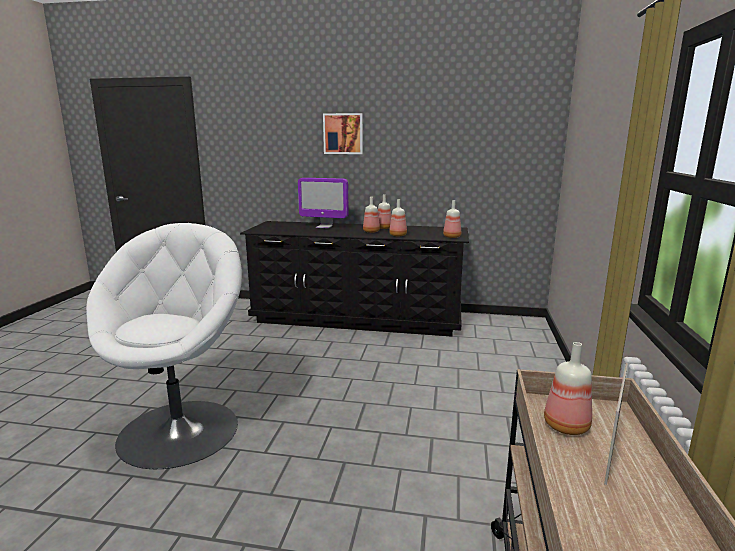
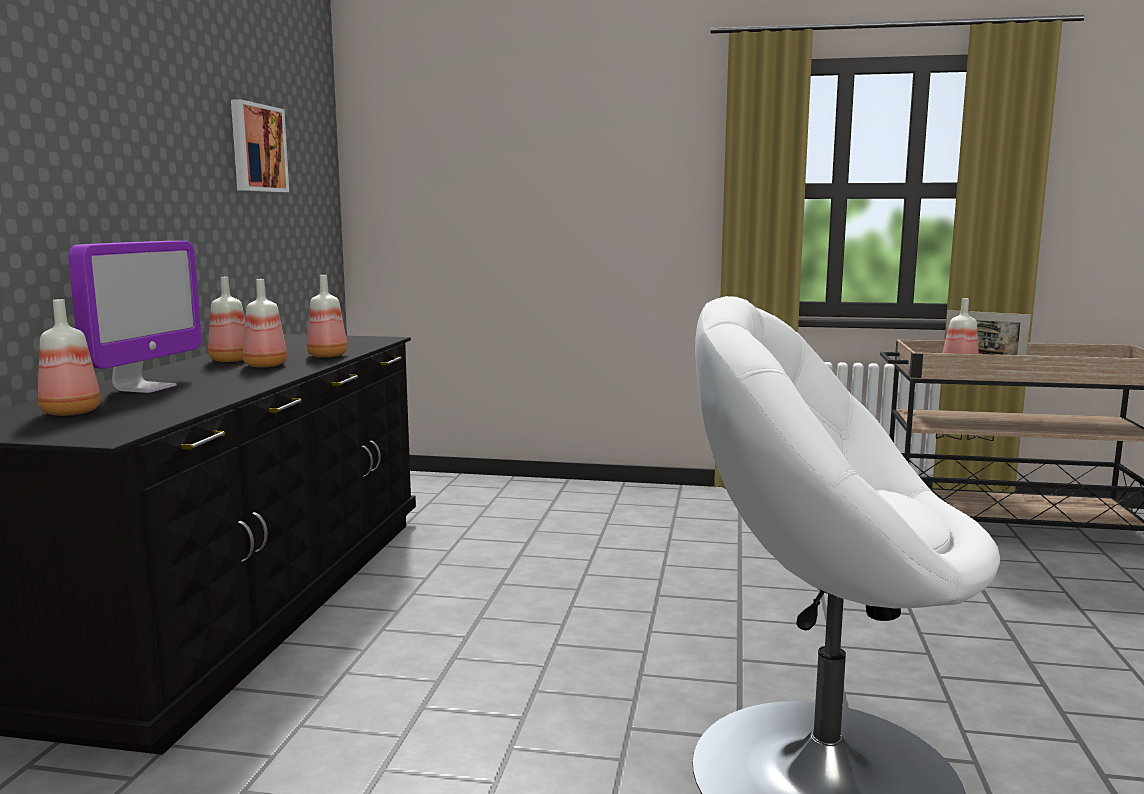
camera: 90 degrees left, 5 degrees down
picture [323,113,363,154] -> picture moved to [231,99,289,192]
bottle [443,200,461,238] -> bottle moved to [38,299,101,416]

